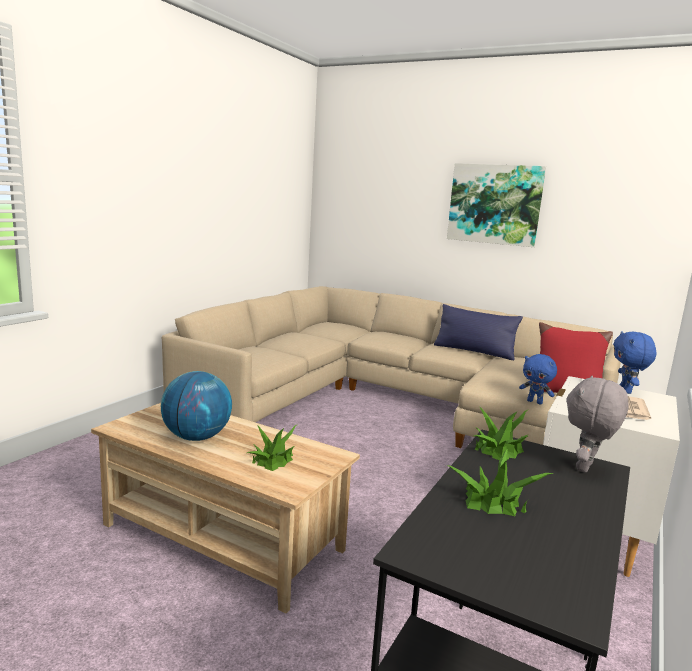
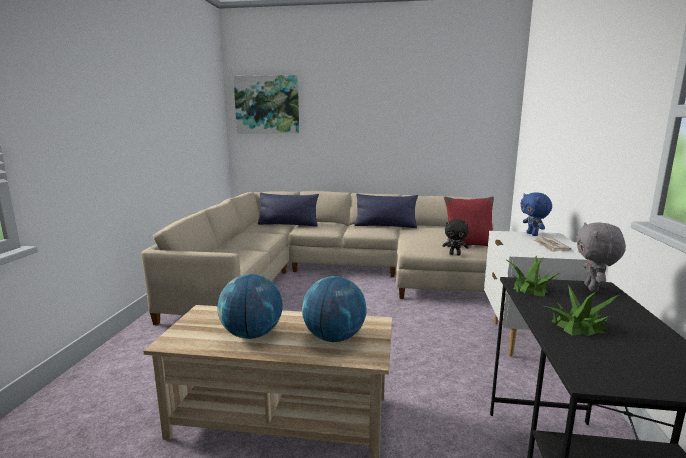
camera: 20 degrees left, 0 degrees up
potted plant [247,425,296,471] -> globe [302,276,367,342]
picture [447,163,546,247] -> picture moved to [233,75,299,134]
blue plush toy [519,354,557,404] -> black plush toy [442,219,469,255]
none -> blue pillow [258,193,319,227]

